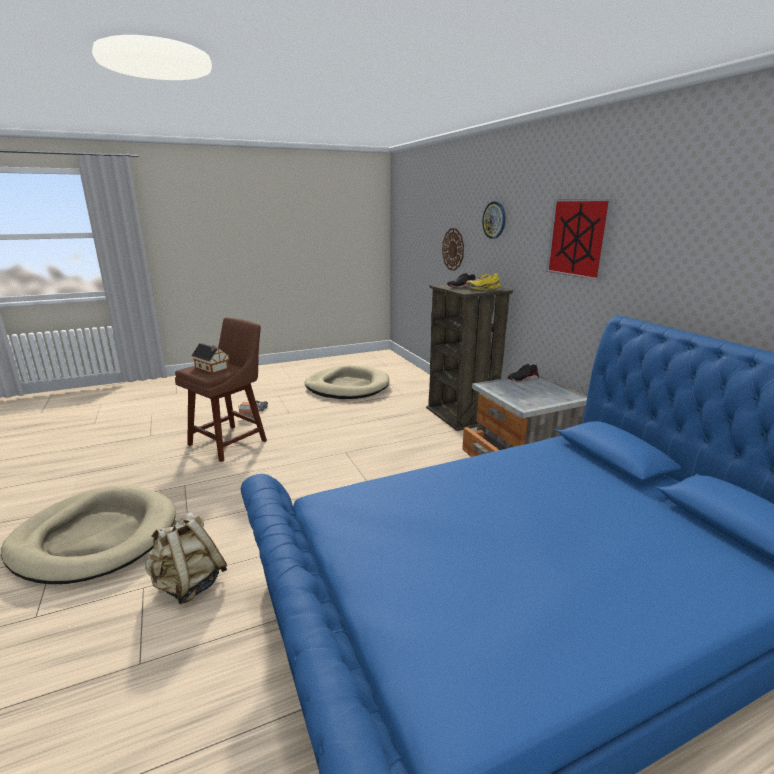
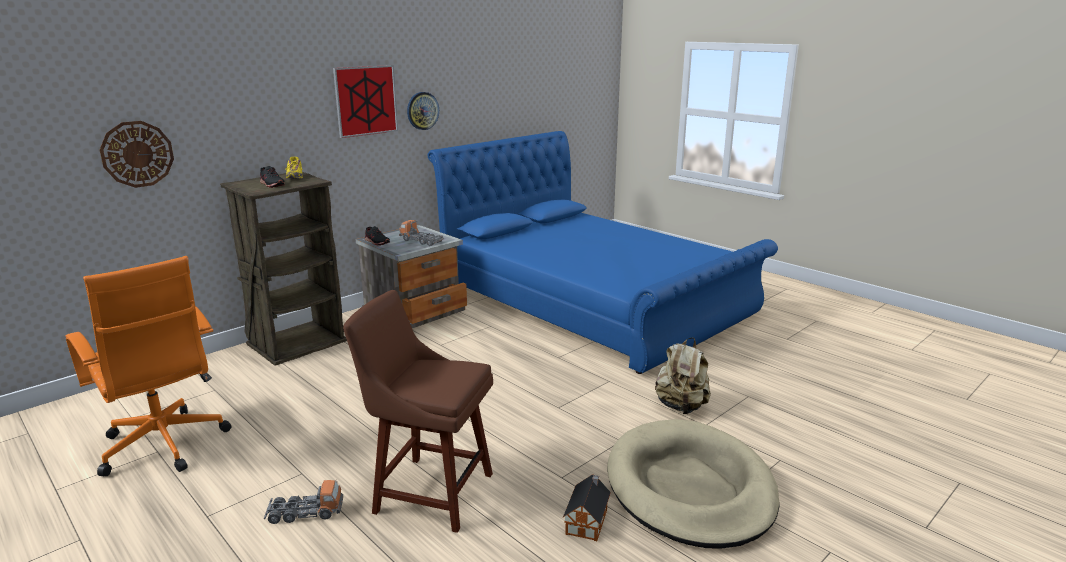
camera: 110 degrees left, 0 degrees up
toy house [192,343,229,374] -> toy house moved to [563,474,611,541]
beige dog bed [305,365,389,399] -> orange office chair [65,256,232,476]
wall clock [482,201,506,239] -> wall clock moved to [407,92,439,130]
none -> toy truck [399,220,444,246]

